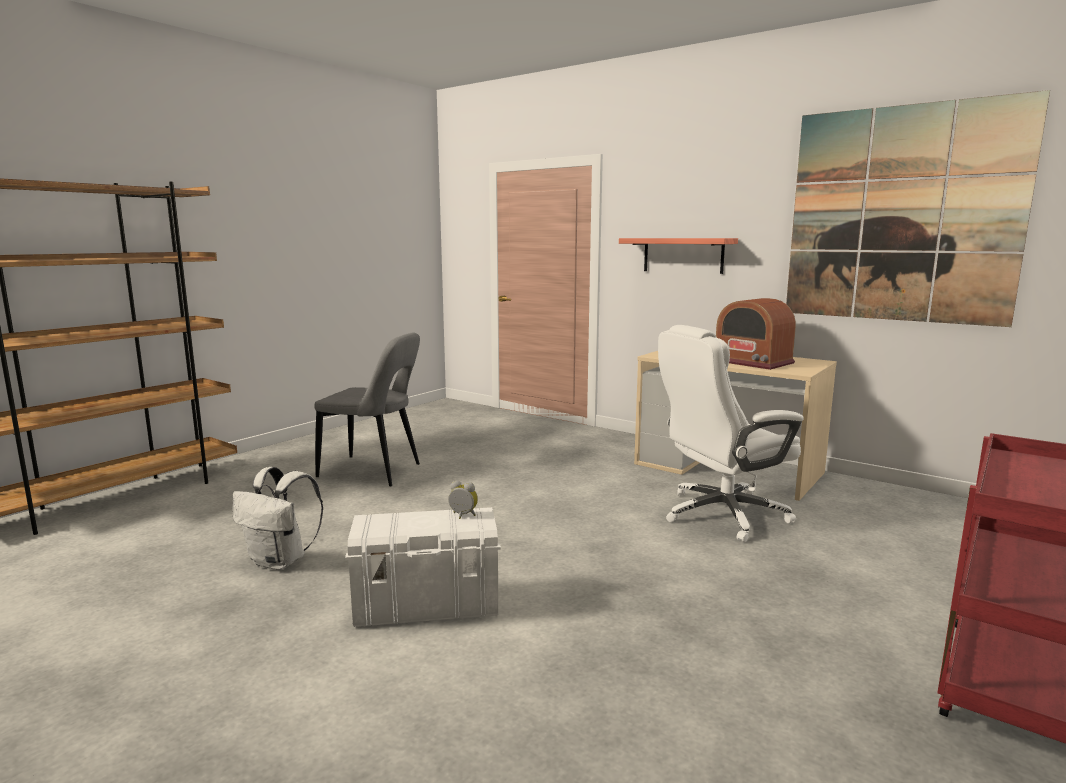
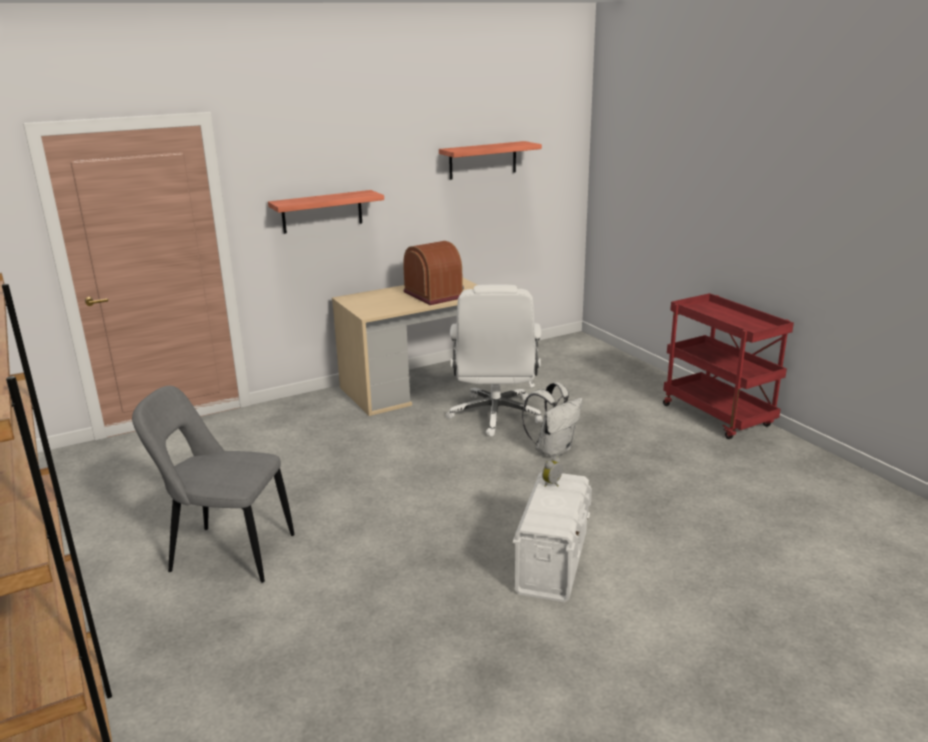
camera: 65 degrees left, 10 degrees up
white backpack [233,467,323,570] -> white backpack moved to [522,382,583,458]
grey chair [314,332,420,486] -> grey chair turned 120 degrees counterclockwise [132,386,295,583]
radio [716,298,796,370] -> radio turned 105 degrees counterclockwise [403,241,464,305]
picture [786,90,1050,327] -> shelf [439,141,542,180]

